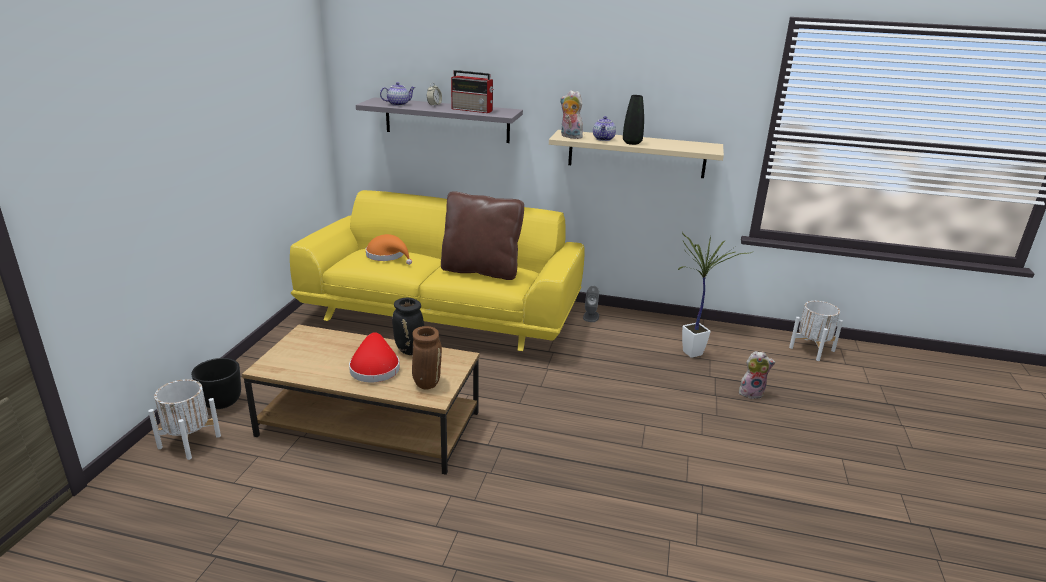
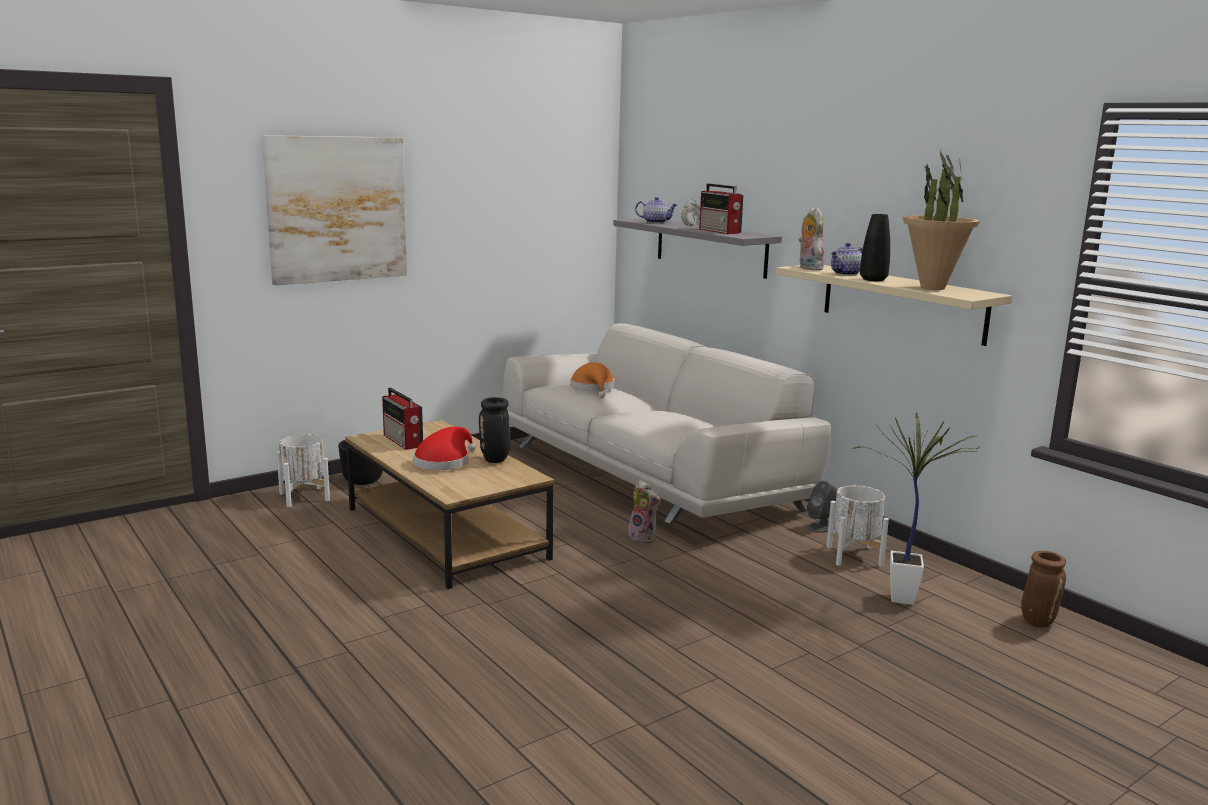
camera: 40 degrees right, 10 degrees down
yellow sofa [290,190,584,351] -> white sofa [503,323,831,524]
brown vase [412,326,442,389] -> brown vase moved to [1021,551,1066,627]
brown pillow [441,191,524,280] -> none
plush toy [739,351,776,399] -> plush toy moved to [628,480,661,544]
white planter [789,301,843,361] -> white planter moved to [826,485,889,567]
none -> picture [262,135,407,285]
none -> radio [382,388,423,450]
none -> potted plant [903,150,980,290]

